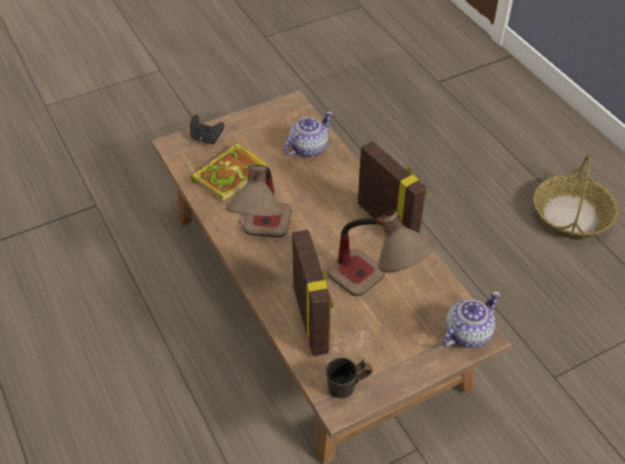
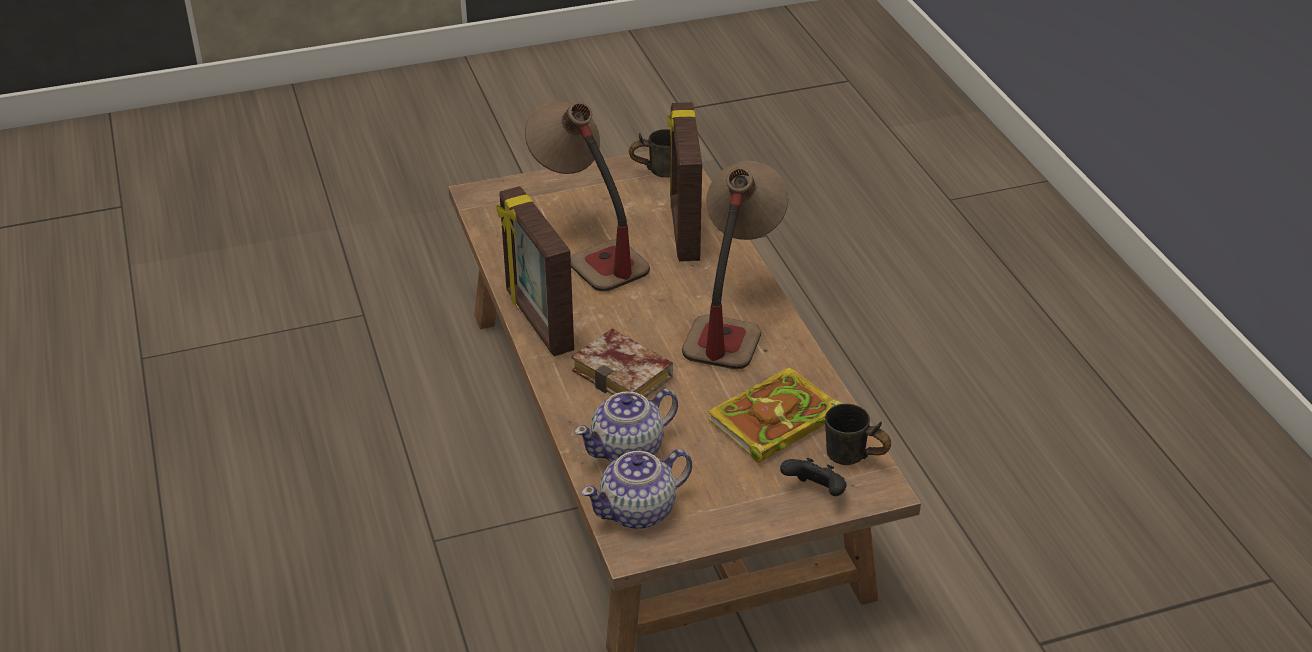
camera: 170 degrees left, 10 degrees down
teapot [442,291,501,348] -> teapot moved to [581,449,692,529]
basket [533,154,618,239] -> none
none -> book [572,328,673,398]
none -> grey mug [825,404,891,465]

